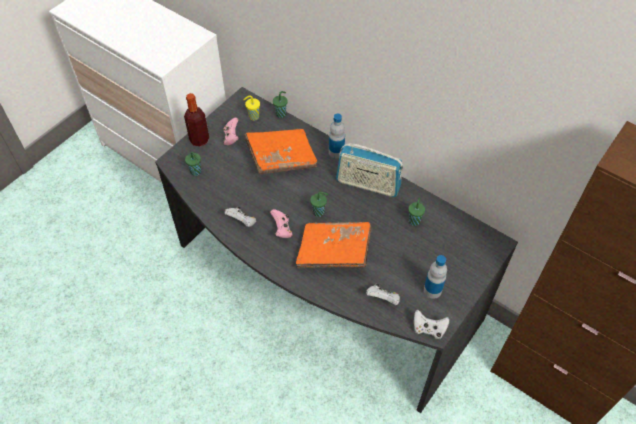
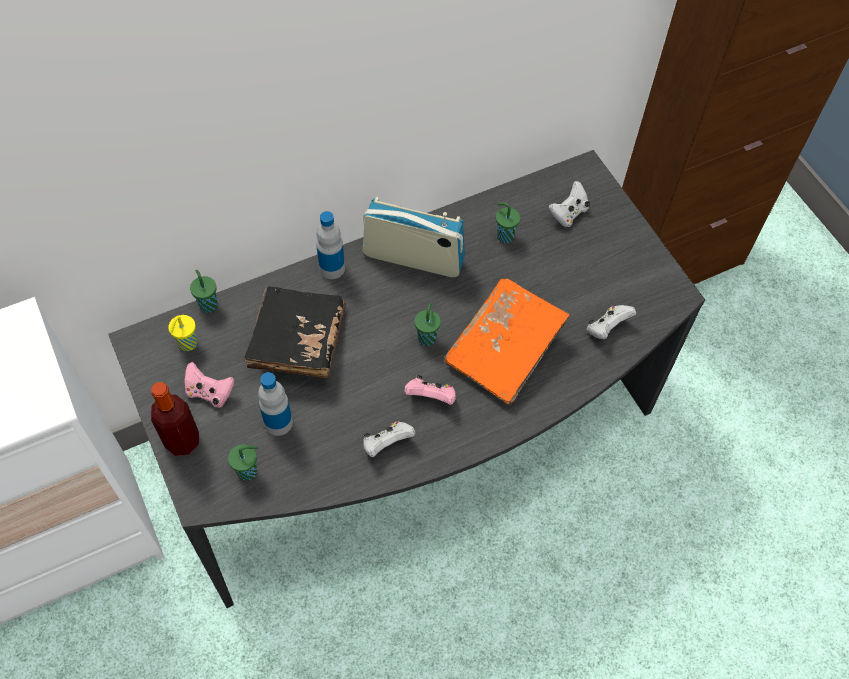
camera: 65 degrees left, 5 degrees up
orange book [245,129,317,174] -> black book [244,286,346,378]
radio [336,144,403,197] -> radio turned 120 degrees counterclockwise [362,197,465,277]
white game controller [414,310,449,339] -> white game controller moved to [548,181,590,227]
bottle [424,255,447,299] -> bottle moved to [258,372,293,436]

